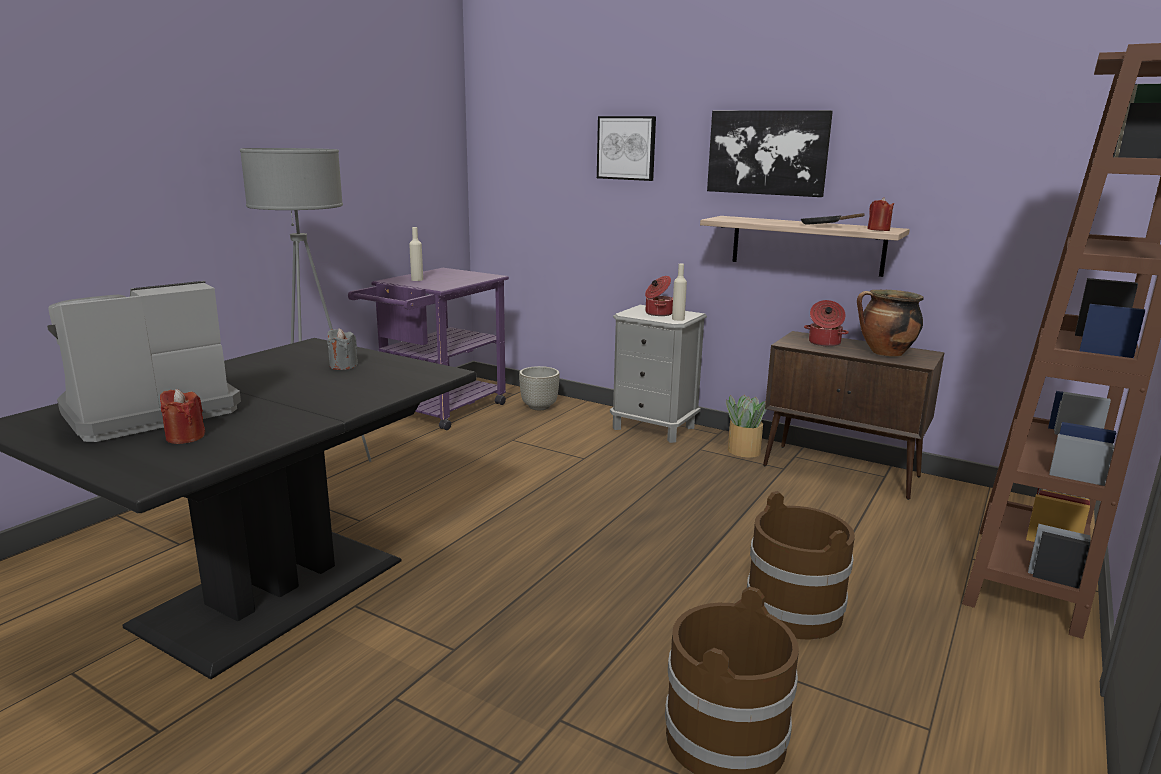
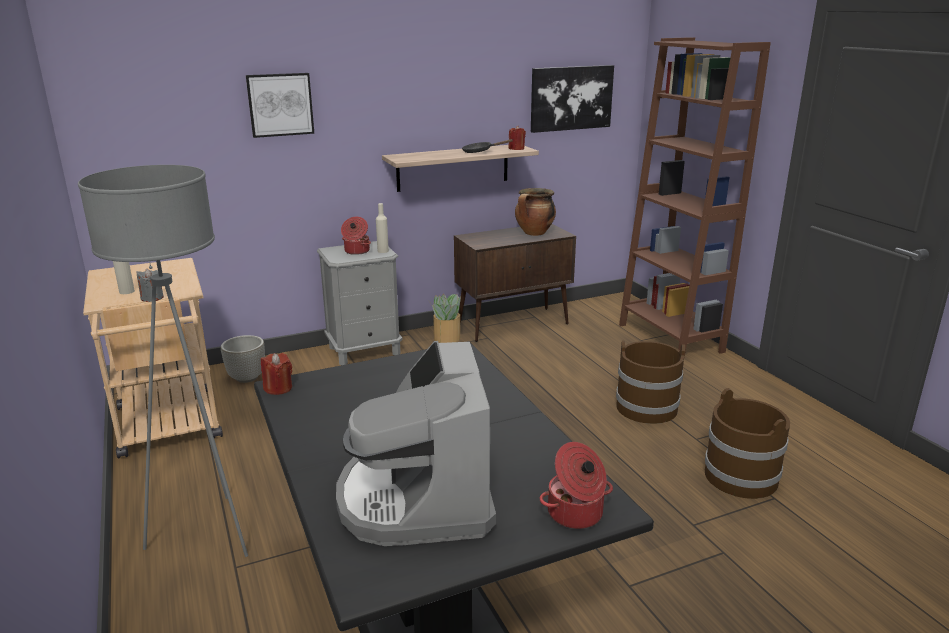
camera: 55 degrees left, 5 degrees up
red candle [160,389,205,444] -> red candle moved to [261,353,292,395]
grey candle [327,328,358,370] -> grey candle moved to [136,269,164,302]
purple cart [348,268,509,430] -> beige cart [83,258,223,459]
picture [707,110,833,197] -> picture moved to [531,65,614,133]
cooking pot [804,300,849,347] -> cooking pot moved to [540,442,613,529]

